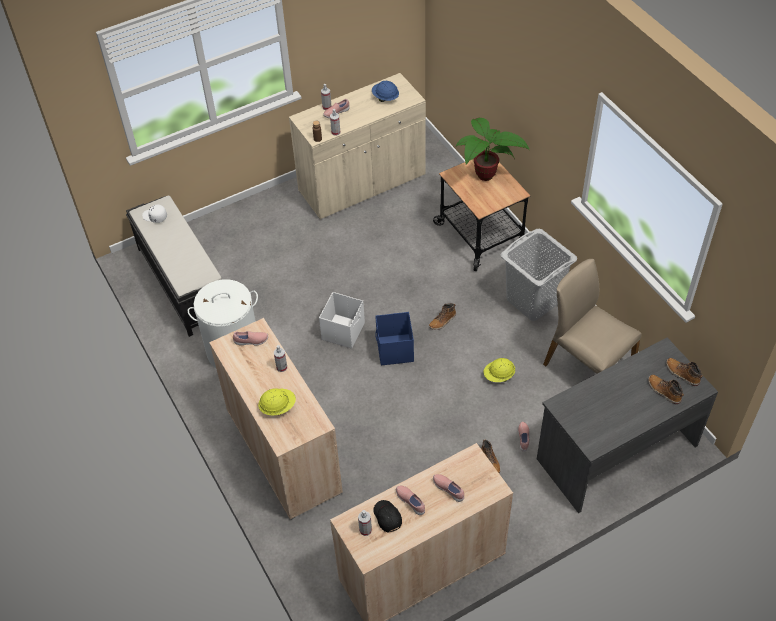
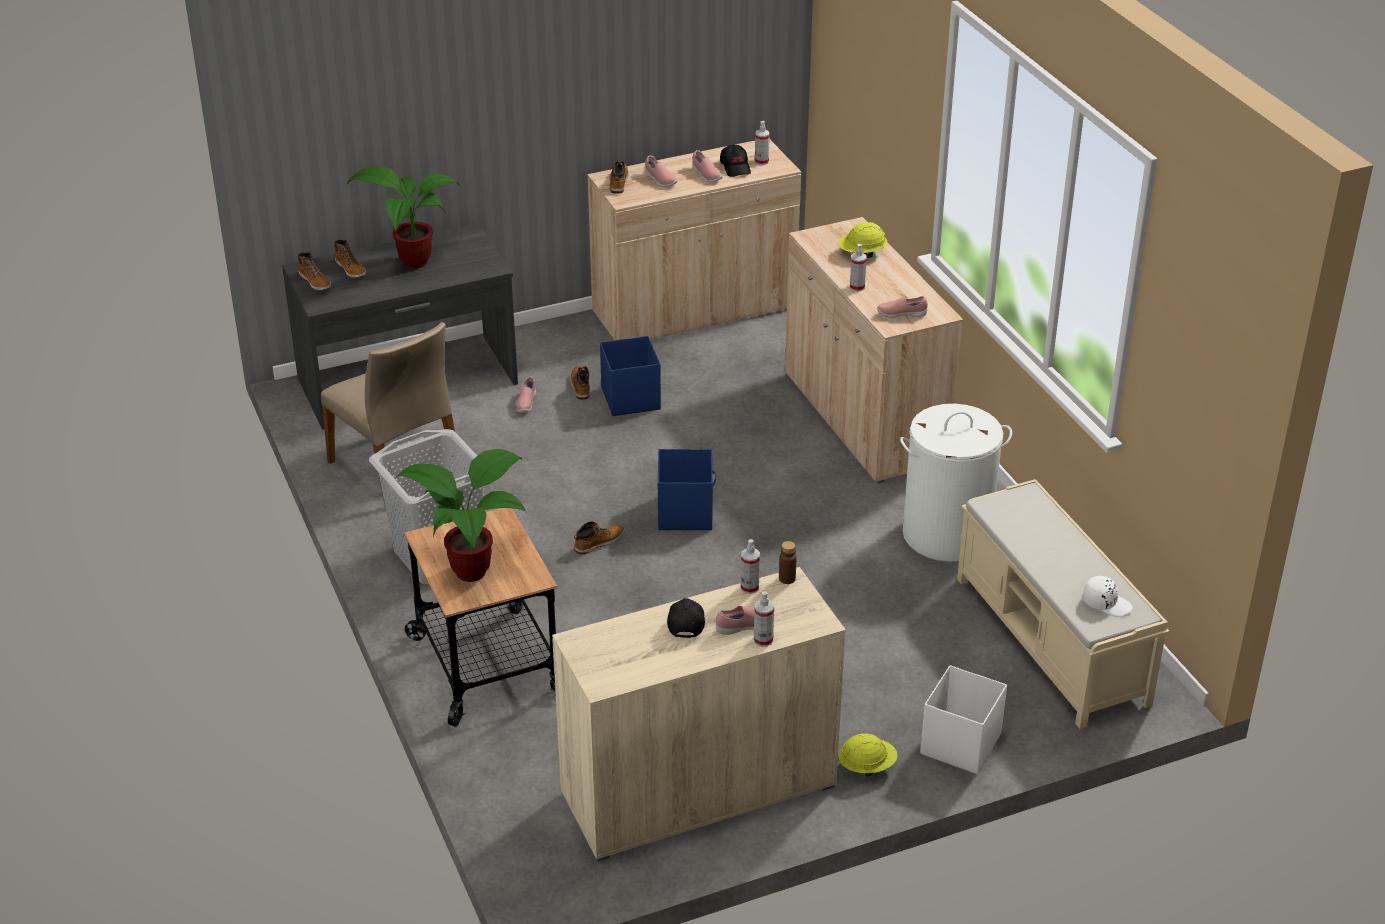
camera: 175 degrees left, 15 degrees down
black bench [126,195,222,337] -> beige bench [957,479,1169,729]
white storage box [319,292,365,349] -> white storage box moved to [920,665,1007,774]
blue hard hat [372,81,399,102] -> none
yellow hard hat [484,358,515,382] -> yellow hard hat moved to [839,733,898,777]
none -> potted plant [347,166,460,269]
none -> blue storage box [600,336,661,416]
none -> boot [610,161,628,194]
none -> black cap [667,598,705,638]

